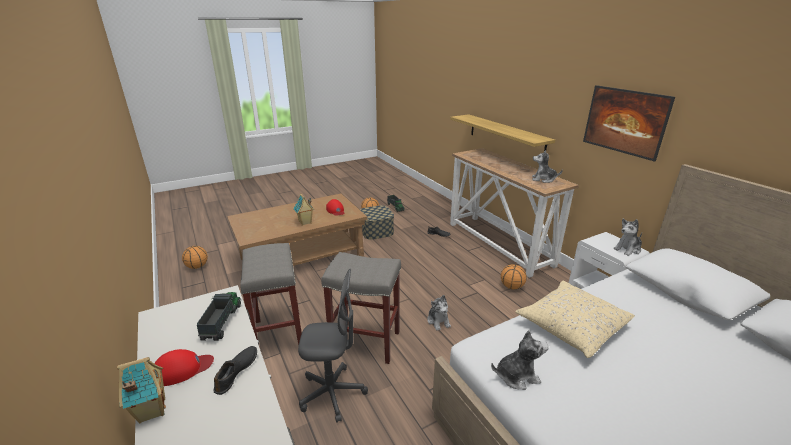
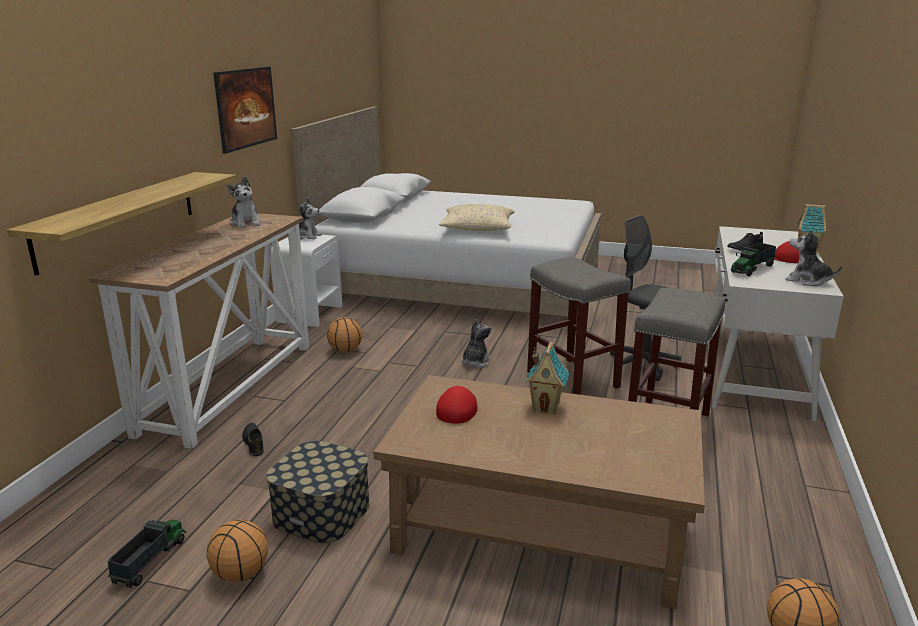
camera: 135 degrees left, 5 degrees down
plush toy [491,330,549,390] -> plush toy moved to [785,229,842,286]

